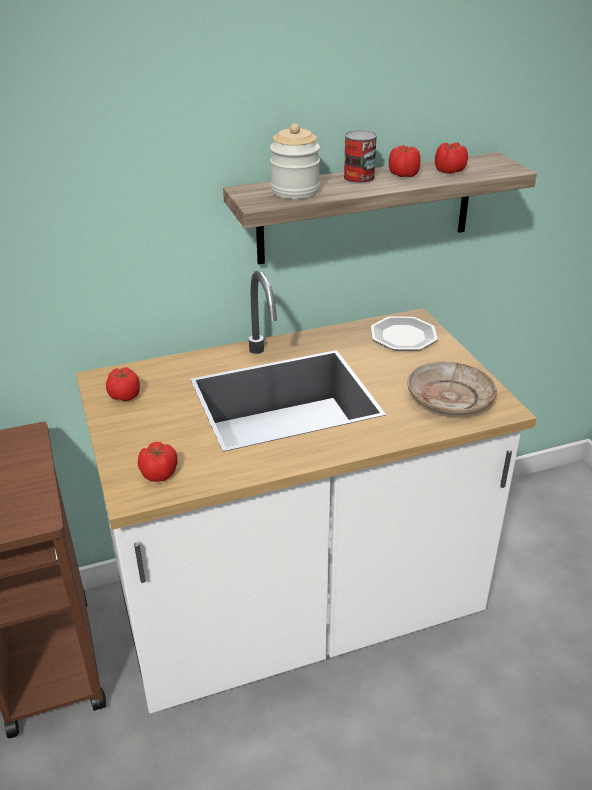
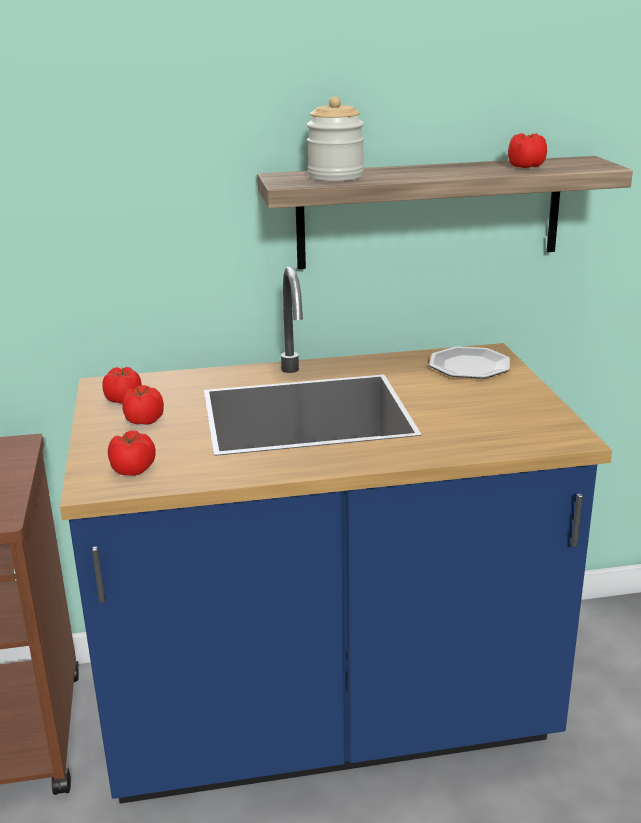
camera: 10 degrees right, 10 degrees down
white counter [76,271,537,713] -> blue counter [60,266,612,804]
can [344,130,377,184] -> none
tomato [389,145,421,177] -> tomato moved to [122,385,164,425]
beige plate [407,361,497,415] -> none

